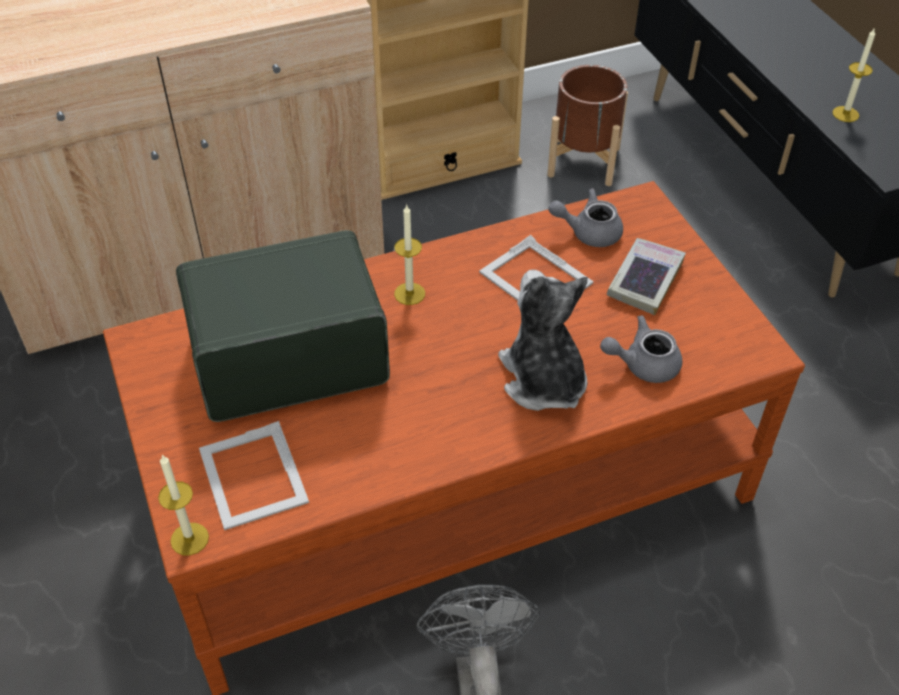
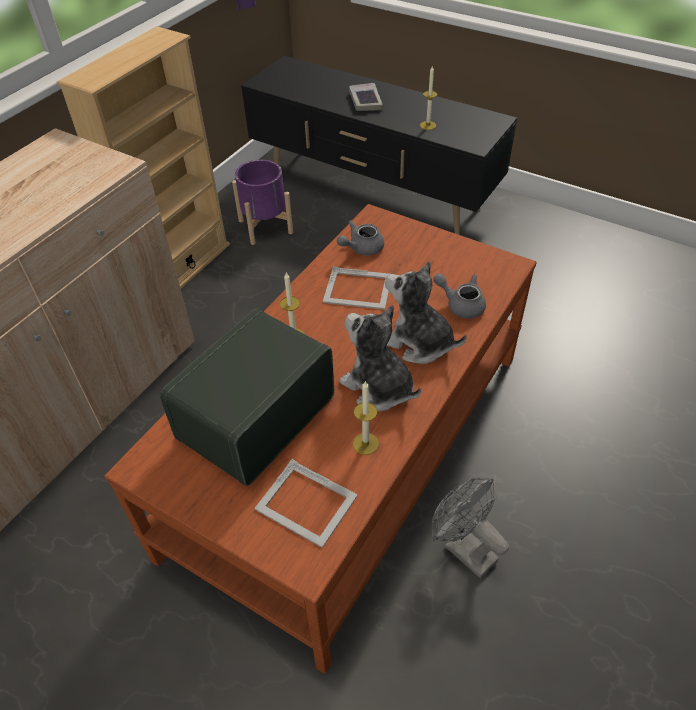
camera: 35 degrees left, 0 degrees up
candle [158,454,209,555] -> candle moved to [353,381,379,455]
brown planter [547,65,628,186] -> purple planter [232,160,293,245]
grey teapot [600,315,682,383] -> grey teapot turned 75 degrees clockwise [433,273,486,319]
book [607,238,686,315] -> book moved to [349,83,383,111]
none -> plush toy [339,305,421,411]

